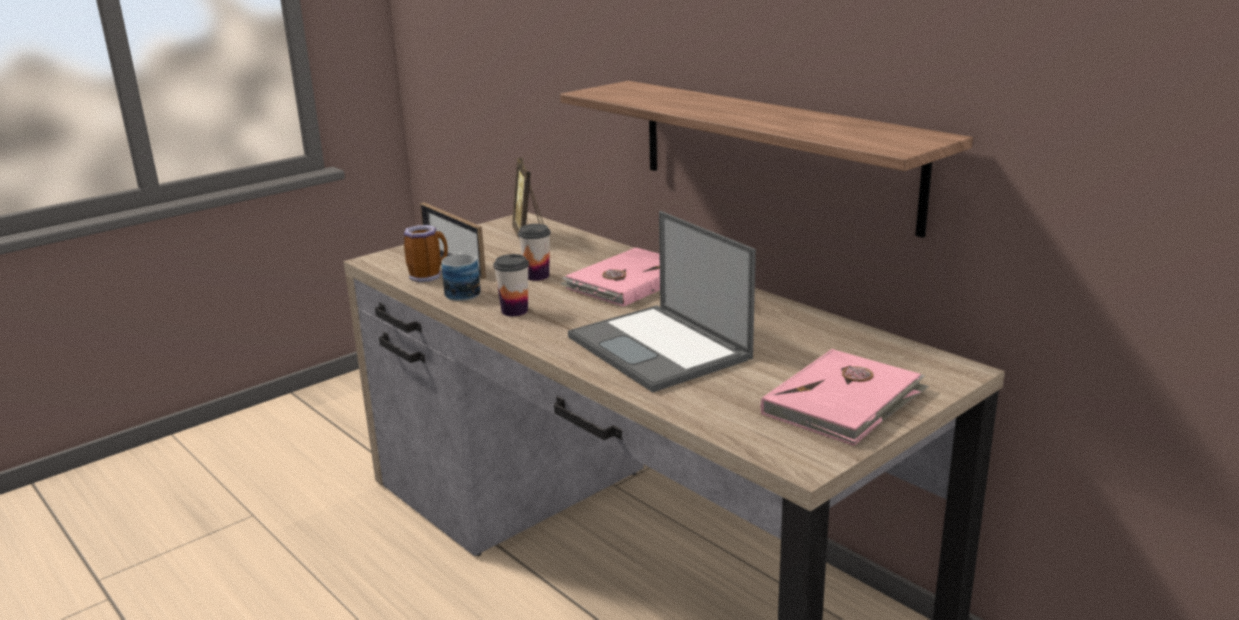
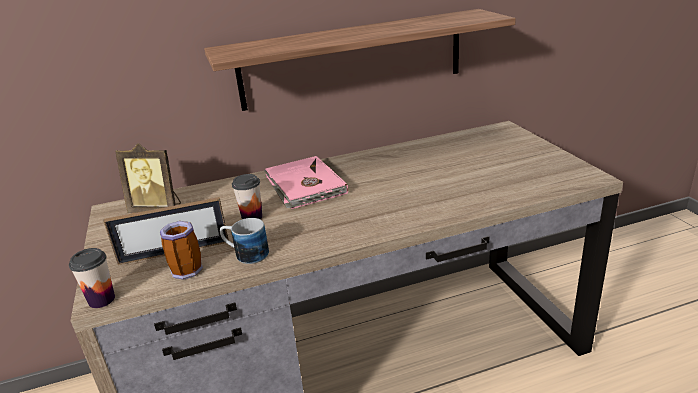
camera: 65 degrees left, 5 degrees up
cup [493,254,529,316] -> cup moved to [69,248,115,308]
laptop [568,211,756,393] -> none
pink book [760,349,929,446] -> none

